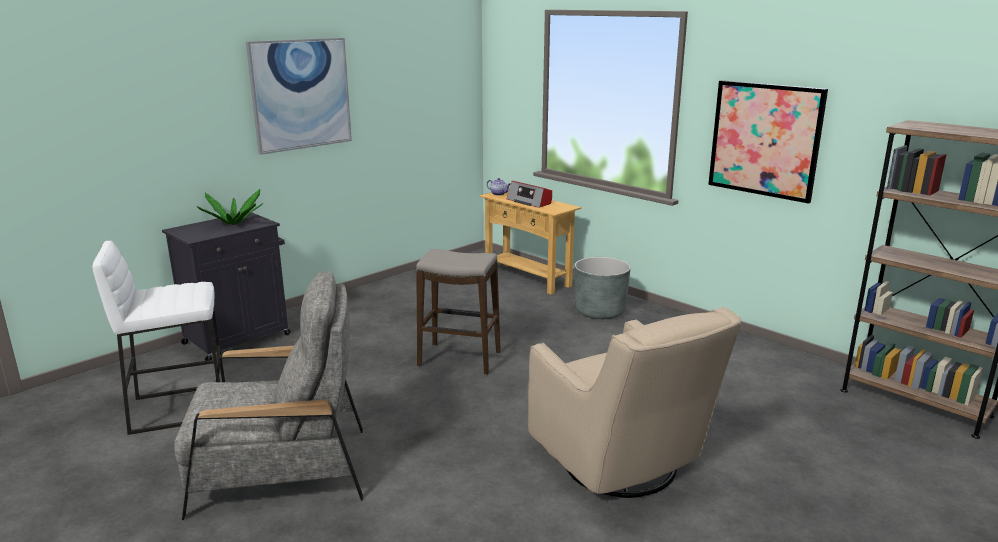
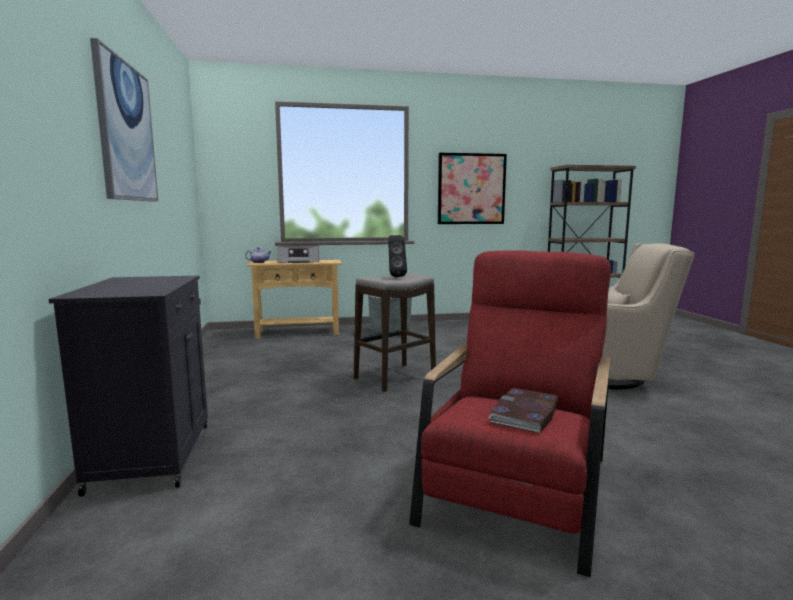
camera: 55 degrees left, 10 degrees down
white stool [92,241,225,435] -> none
grey armchair [174,271,363,520] -> red armchair [409,250,611,578]
potted plant [197,189,263,225] -> none
none -> black speaker [388,235,407,277]
none -> book [488,388,558,433]

